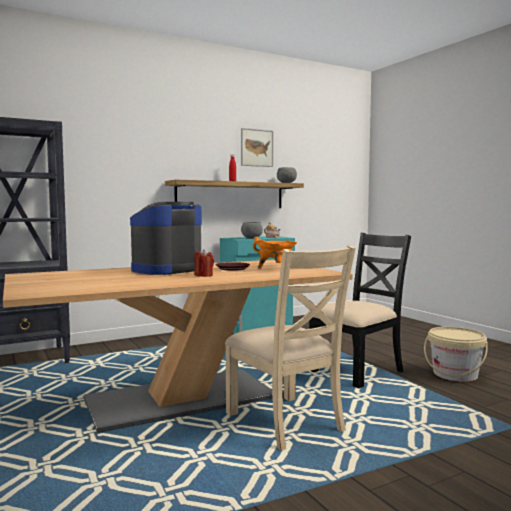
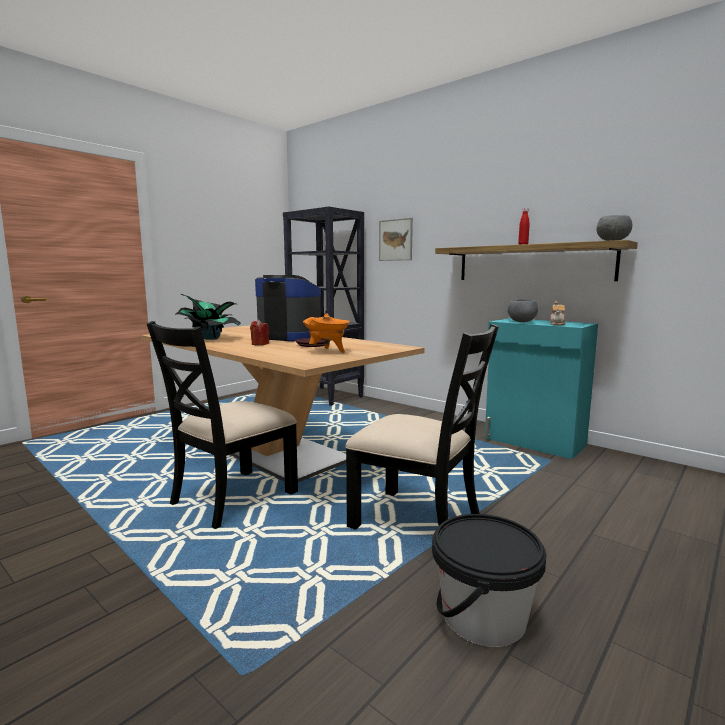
camera: 70 degrees right, 5 degrees up
beige chair [225,246,356,451] -> black chair [147,321,298,529]
picture [241,128,273,167] -> picture moved to [379,218,413,261]
beige bucket [424,327,488,382] -> black bucket [432,514,546,647]
none -> potted plant [175,294,241,340]

